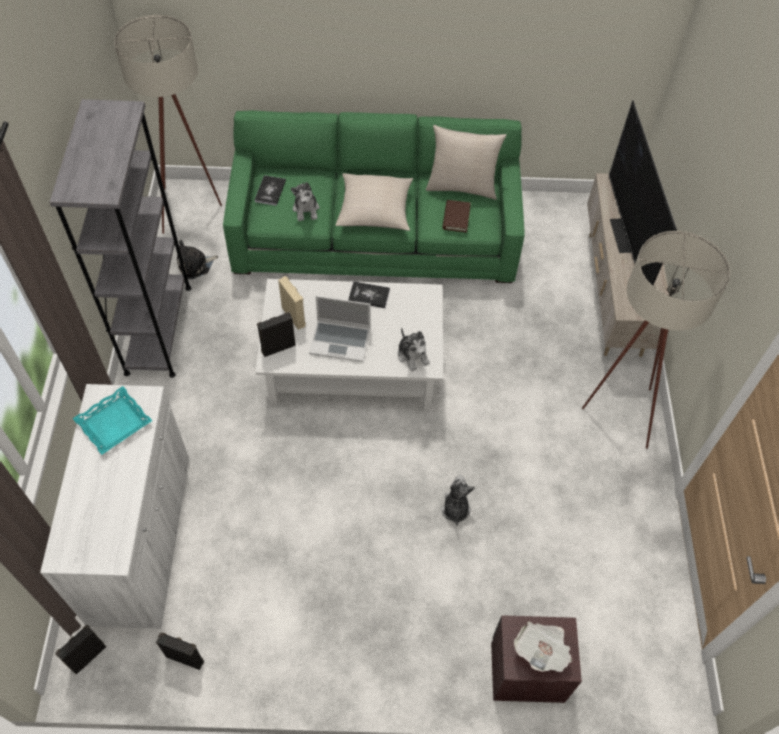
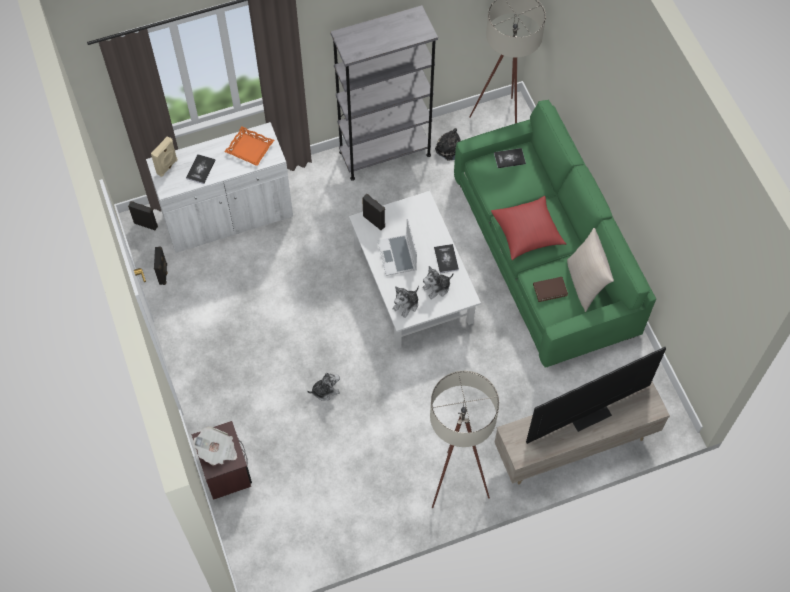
camera: 70 degrees right, 5 degrees up
turquoise tray [73,386,152,455] -> orange tray [224,127,274,166]
beige speaker [278,276,306,330] -> beige speaker moved to [151,136,178,177]
plush toy [291,182,319,221] -> plush toy moved to [423,266,454,299]
beige pillow [335,173,413,231] -> red pillow [491,195,566,260]
none -> book [186,154,216,184]

